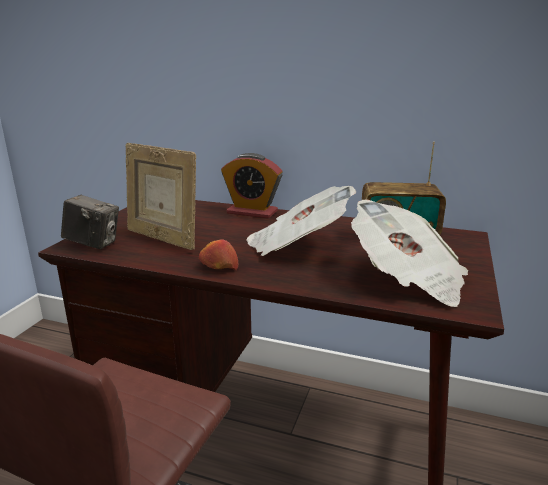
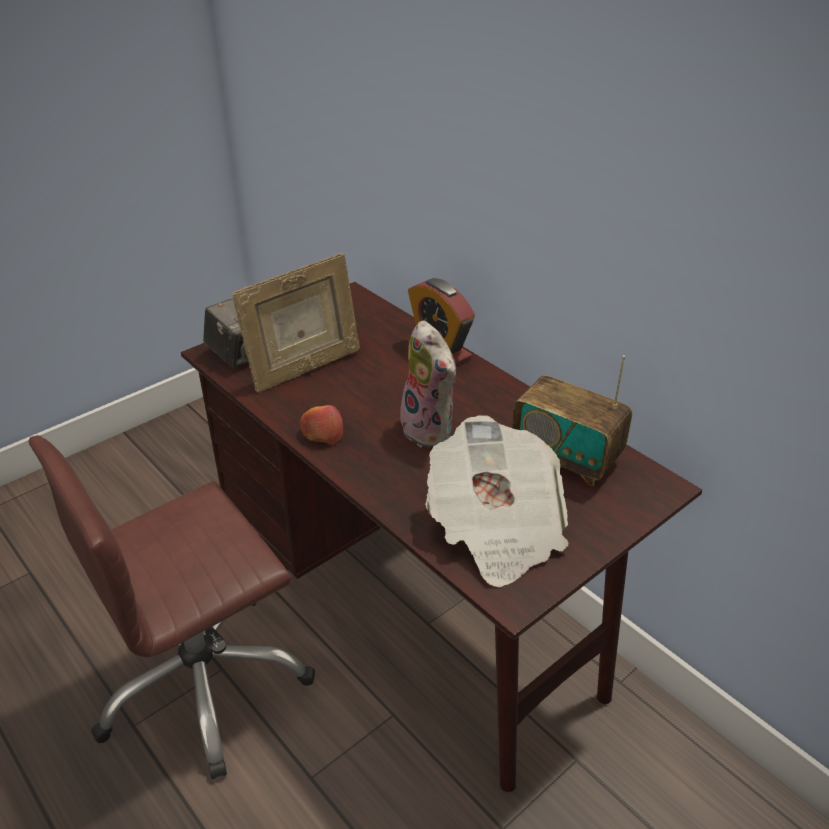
camera: 30 degrees right, 15 degrees up
picture frame [125,143,196,250] -> picture frame turned 105 degrees counterclockwise [232,253,360,392]
newspaper [246,186,356,256] -> plush toy [397,320,456,447]

